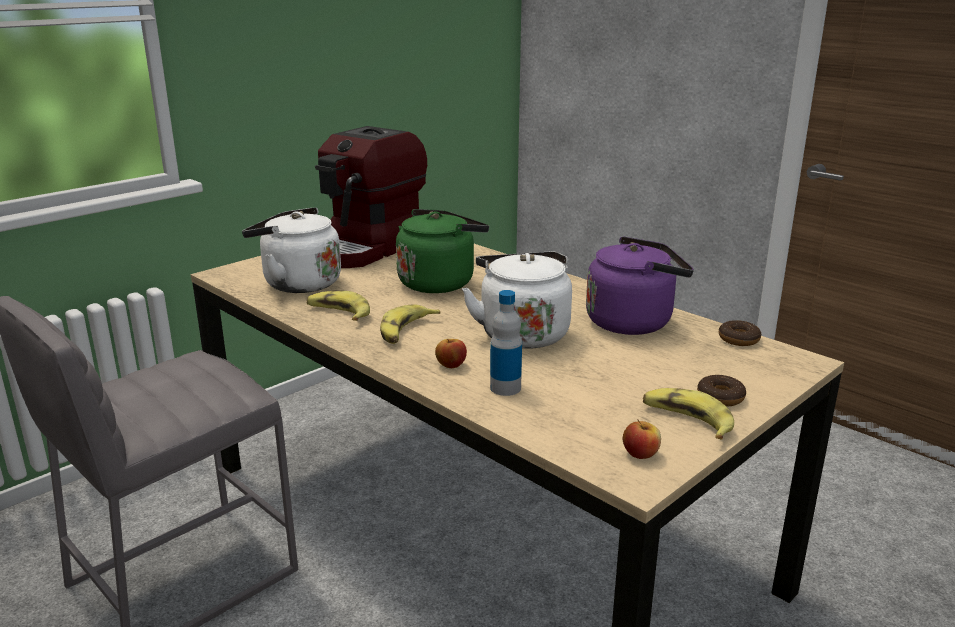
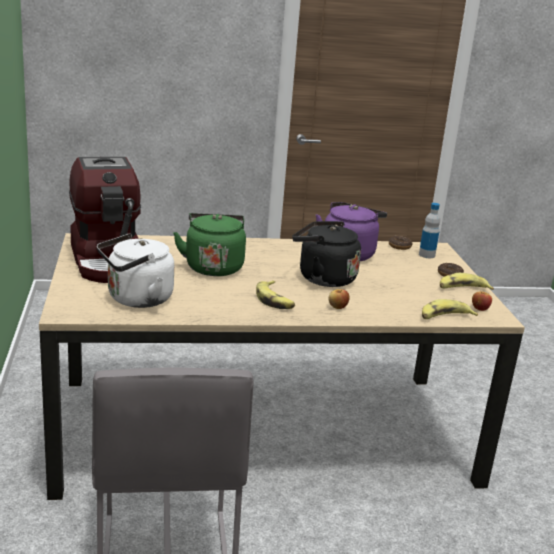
camera: 55 degrees left, 0 degrees up
banana [307,291,370,321] -> banana moved to [422,299,478,319]
white kettle [462,252,572,349] -> black kettle [292,221,361,287]
bottle [490,290,522,396] -> bottle moved to [419,203,440,258]

